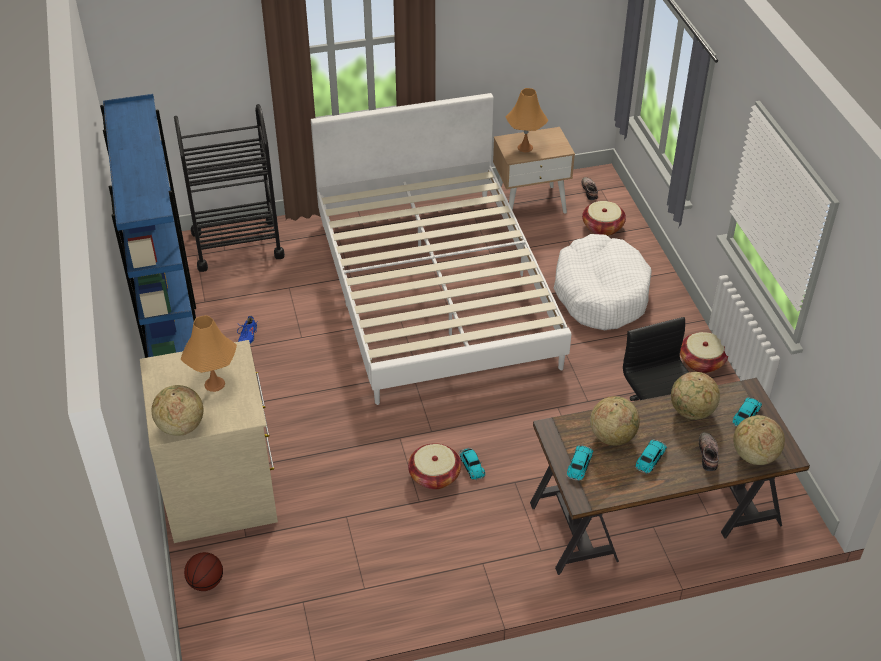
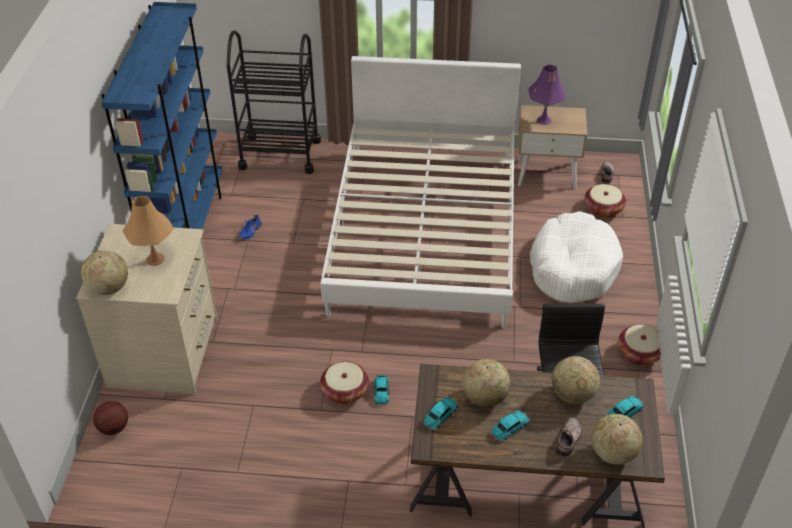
camera: 20 degrees right, 0 degrees up
orange table lamp [506,88,549,152] -> purple table lamp [529,64,566,125]

